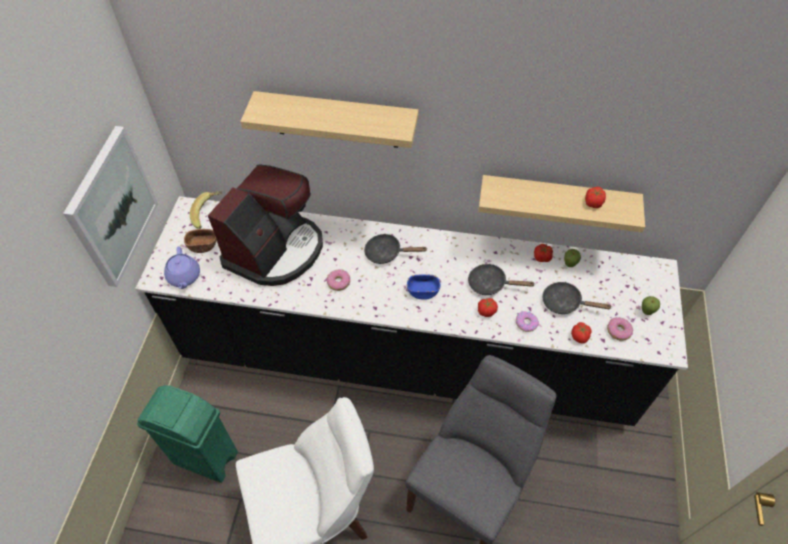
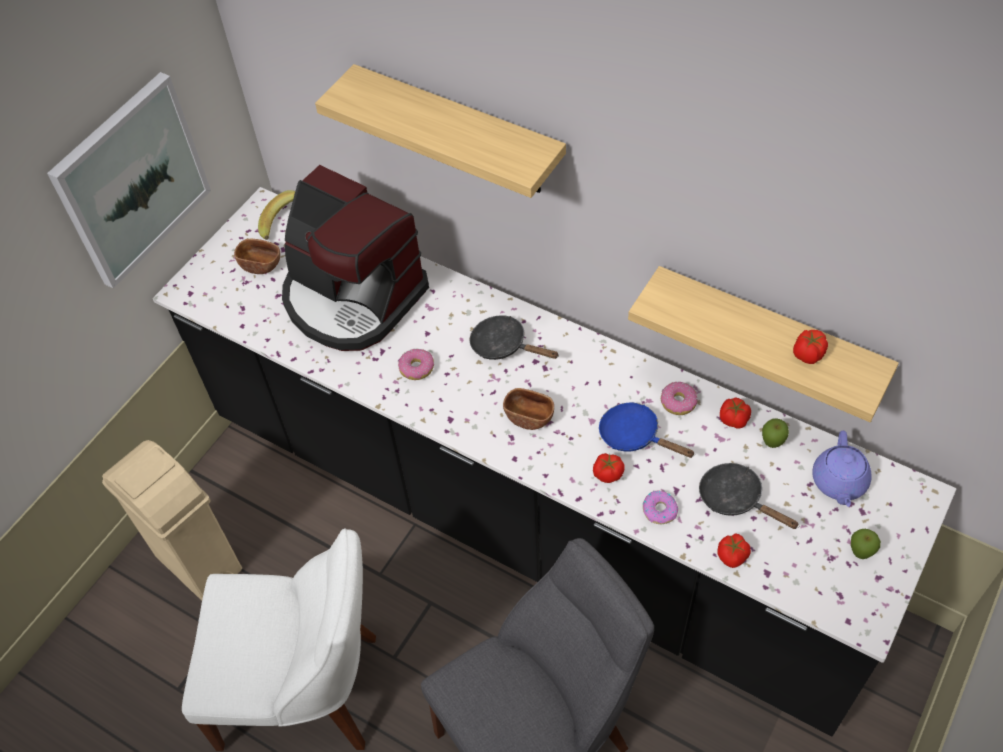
camera: 25 degrees right, 0 degrees up
green trash can [137,385,238,483] -> beige trash can [102,440,242,601]
purple teapot [164,246,200,289] -> purple teapot moved to [812,431,872,507]
coffee machine [208,164,323,286] -> coffee machine turned 75 degrees clockwise [282,165,429,351]
blue bowl [407,274,440,300] -> brown bowl [503,388,554,430]
black frying pan [468,264,534,295] -> blue frying pan [599,403,695,458]
donut [607,317,633,341] -> donut moved to [661,382,698,415]

